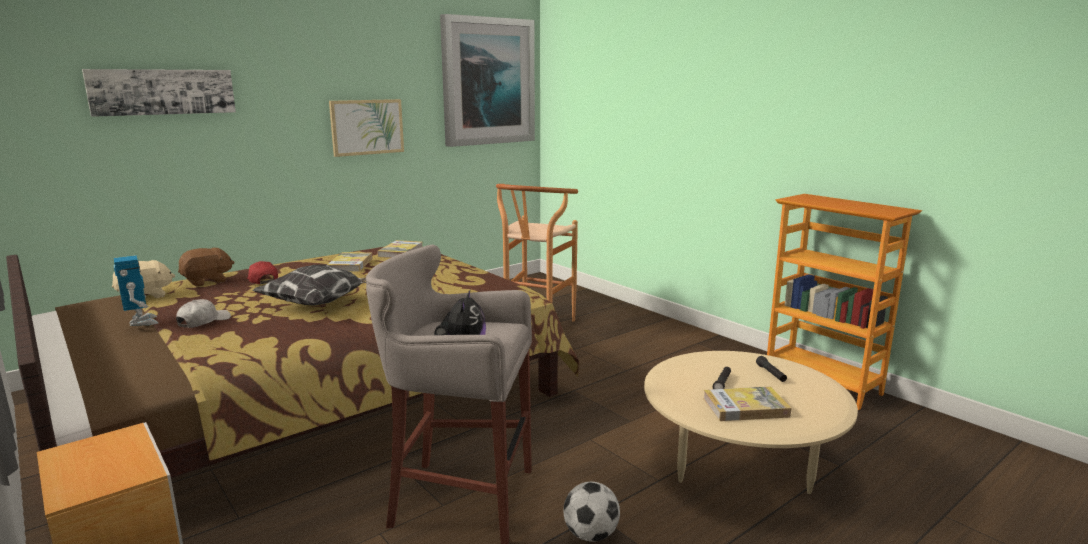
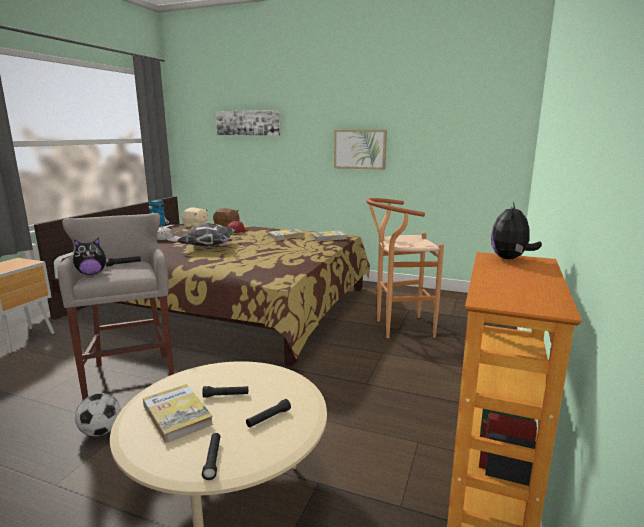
camera: 60 degrees right, 0 degrees up
picture [440,14,535,147] -> none
none -> black flashlight [202,433,221,480]
none -> plush toy [491,202,542,259]

